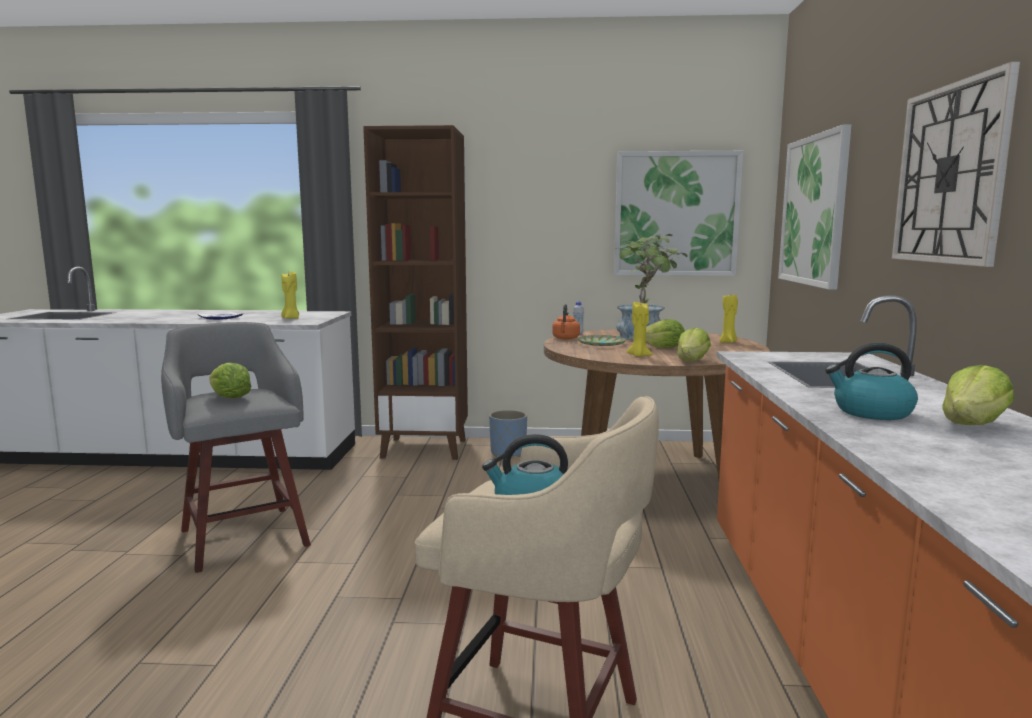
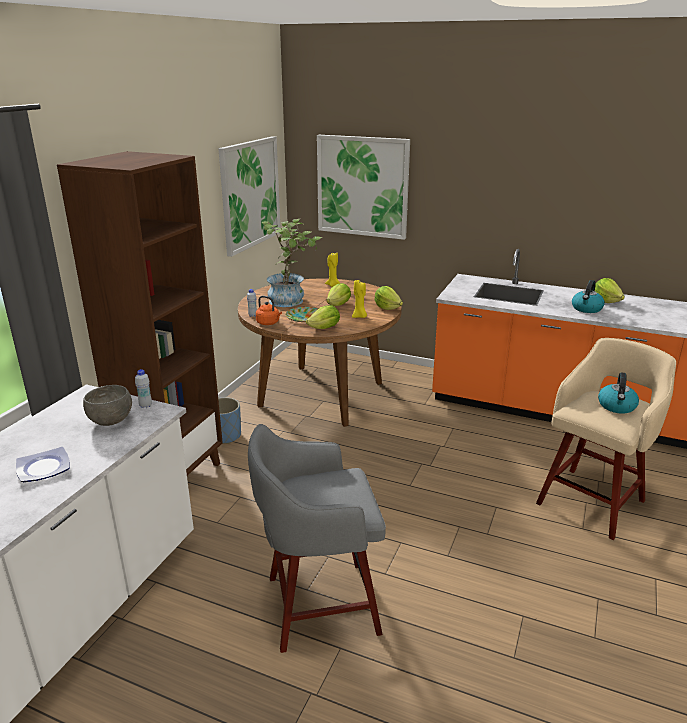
camera: 70 degrees left, 15 degrees up
lettuce [209,363,252,398] -> lettuce moved to [306,305,340,329]
yellow candle [281,271,299,319] -> grey bowl [83,385,132,426]
wall clock [892,62,1020,267] -> none
none -> white bottle [135,369,152,408]

